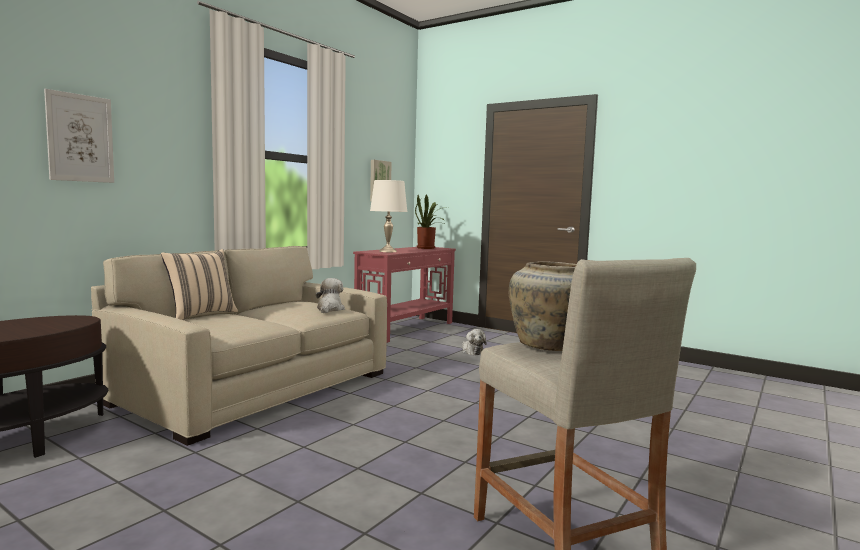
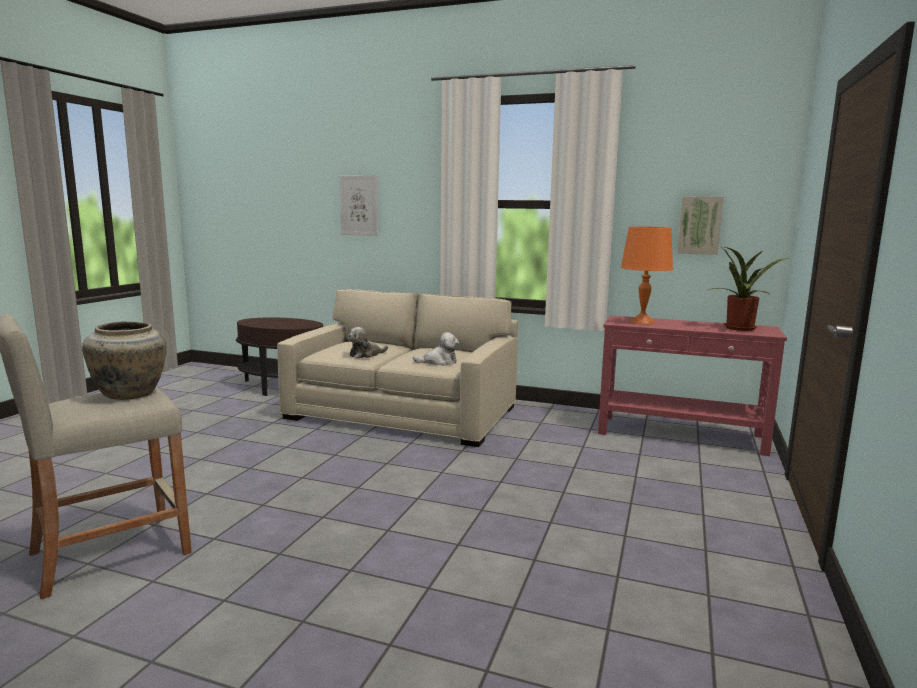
camera: 75 degrees right, 5 degrees up
beige pillow [161,249,238,320] -> none
white table lamp [370,180,407,252] -> orange table lamp [621,227,673,324]
plush toy [462,329,487,355] -> plush toy moved to [348,327,388,358]

